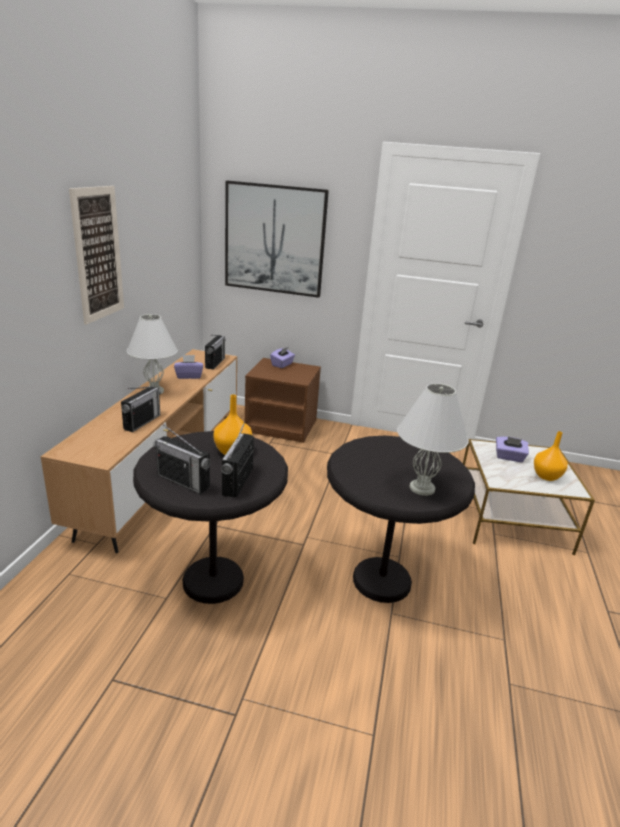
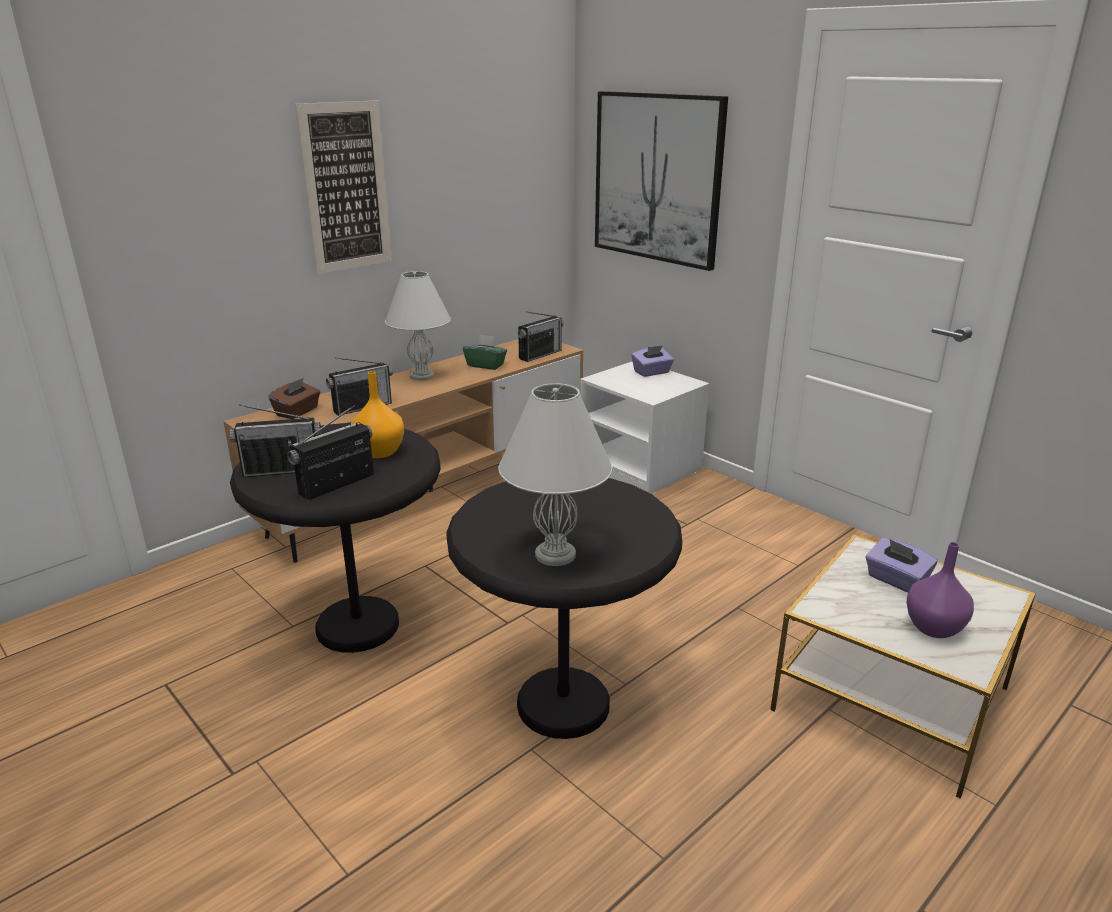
camera: 35 degrees right, 0 degrees up
radio [153,424,211,494] -> radio turned 75 degrees counterclockwise [229,404,321,477]
purple tissue box [174,355,203,379] -> green tissue box [463,334,507,370]
brown nightstand [245,358,321,443] -> white nightstand [580,361,710,495]
orange vase [534,431,568,481] -> purple vase [907,542,974,638]
none -> brown tissue box [268,378,320,419]

